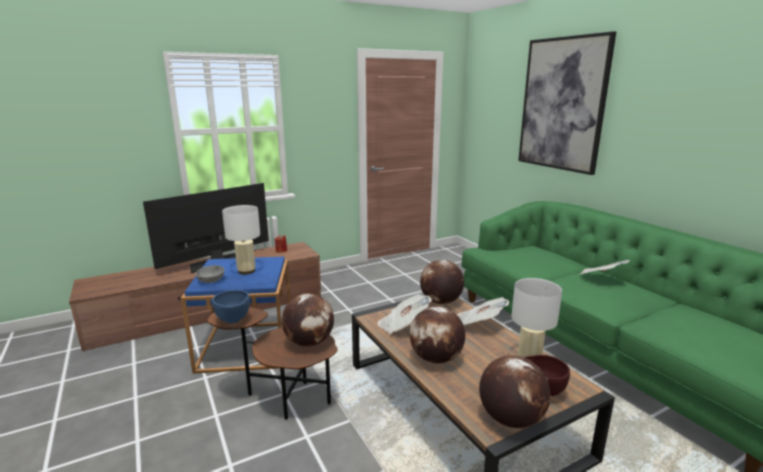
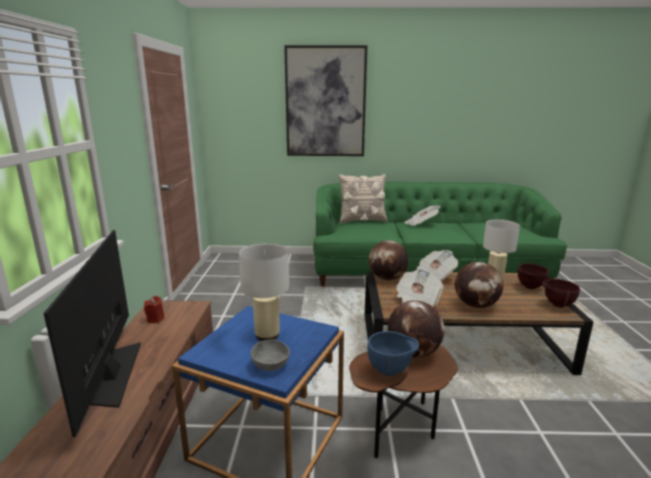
camera: 60 degrees left, 0 degrees up
globe [479,355,550,428] -> brown bowl [542,279,580,308]
none -> beige pillow [339,174,387,223]

